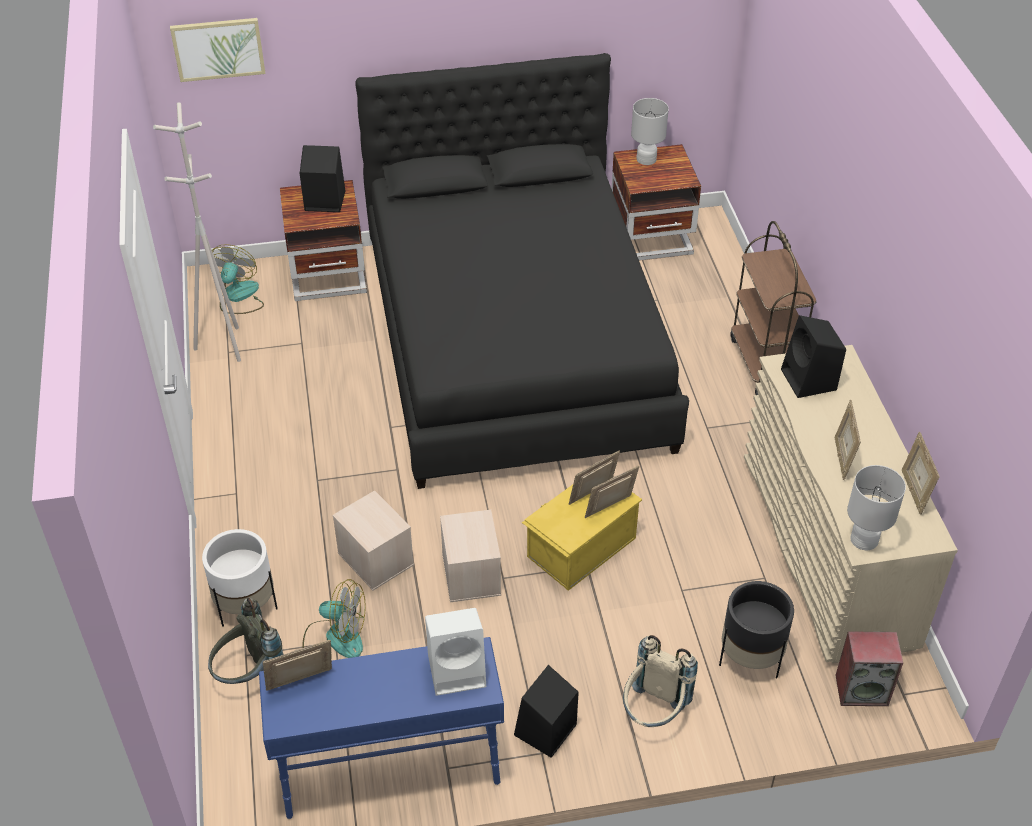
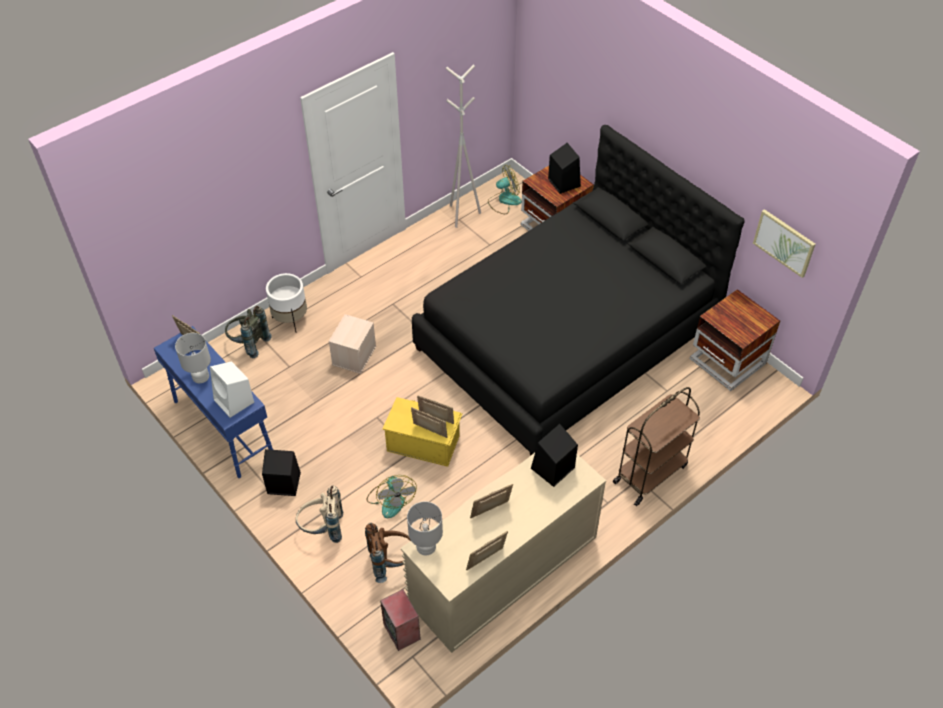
camera: 60 degrees right, 5 degrees up
picture [170,18,265,82] -> picture moved to [753,209,816,278]
fan [302,579,366,658] -> fan moved to [367,475,417,518]
beige storage box [440,510,501,602] -> none
grey table lamp [631,98,669,165] -> grey table lamp moved to [175,333,211,383]
black planter [719,581,794,678] -> brown backpack [365,523,411,583]

